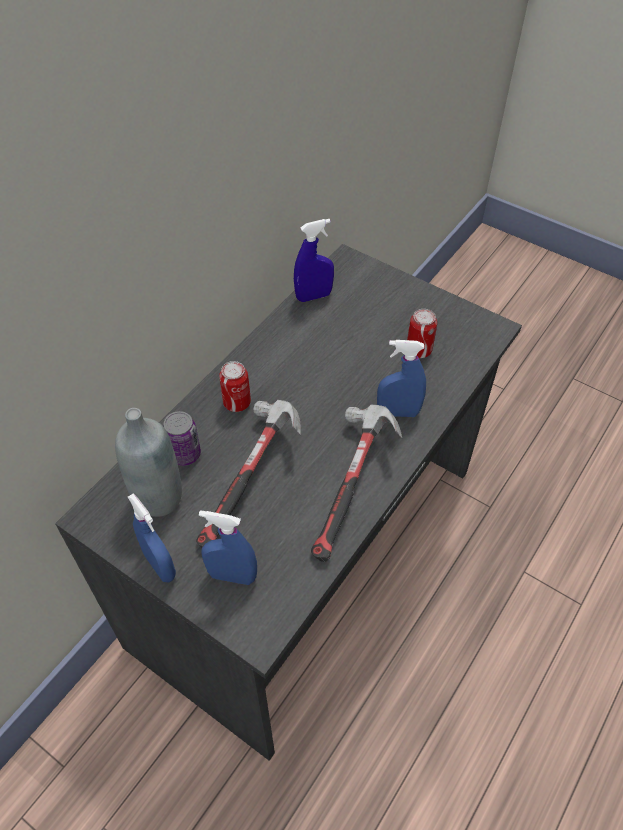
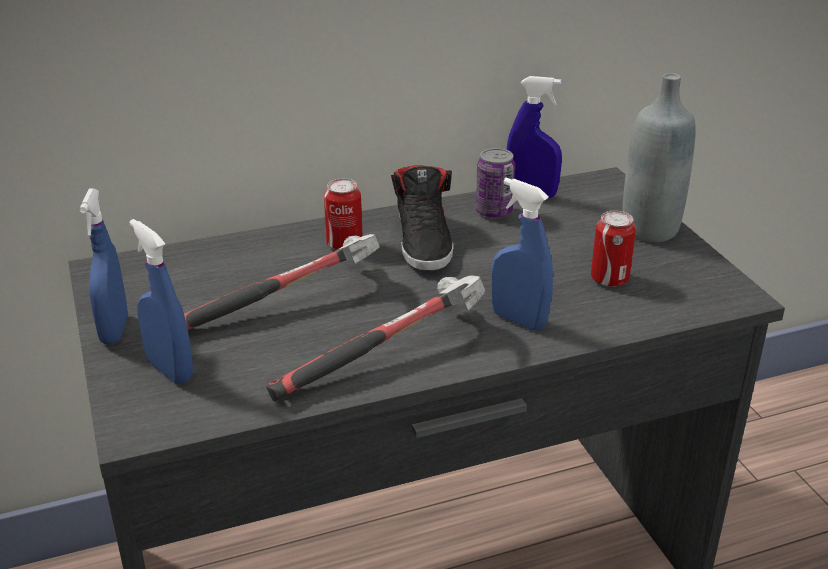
camera: 35 degrees right, 20 degrees down
grey bottle [115,408,182,517] -> grey bottle moved to [622,73,696,243]
can [163,411,201,466] -> can moved to [476,148,515,218]
none -> black shoe [391,165,453,271]

